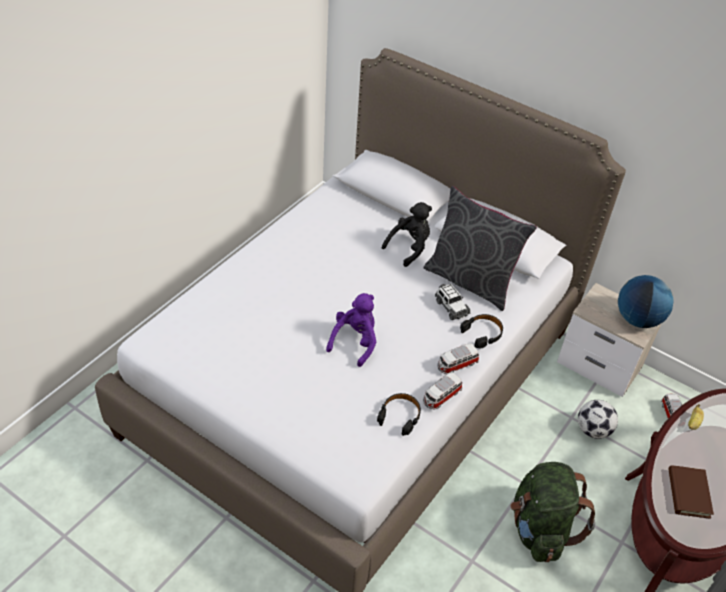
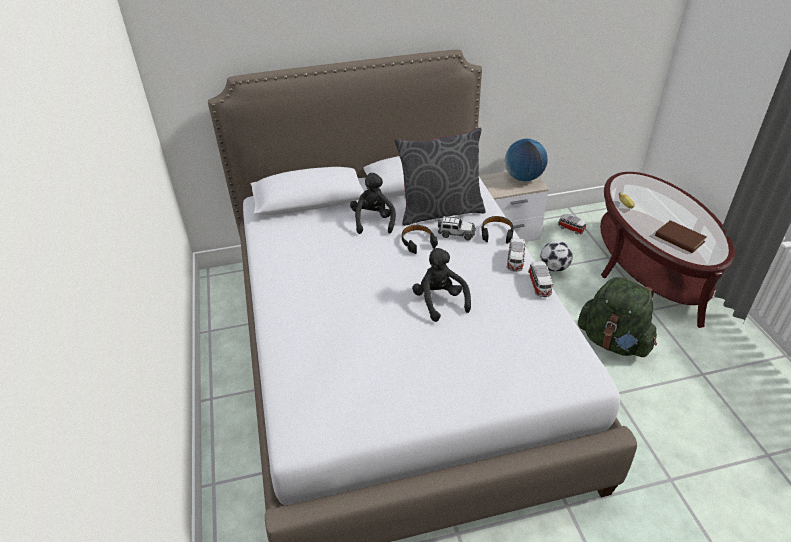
camera: 45 degrees left, 5 degrees down
purple plush toy [326,293,376,367] -> black plush toy [412,248,471,322]
black headphones [377,393,421,436] -> black headphones moved to [402,225,438,254]

